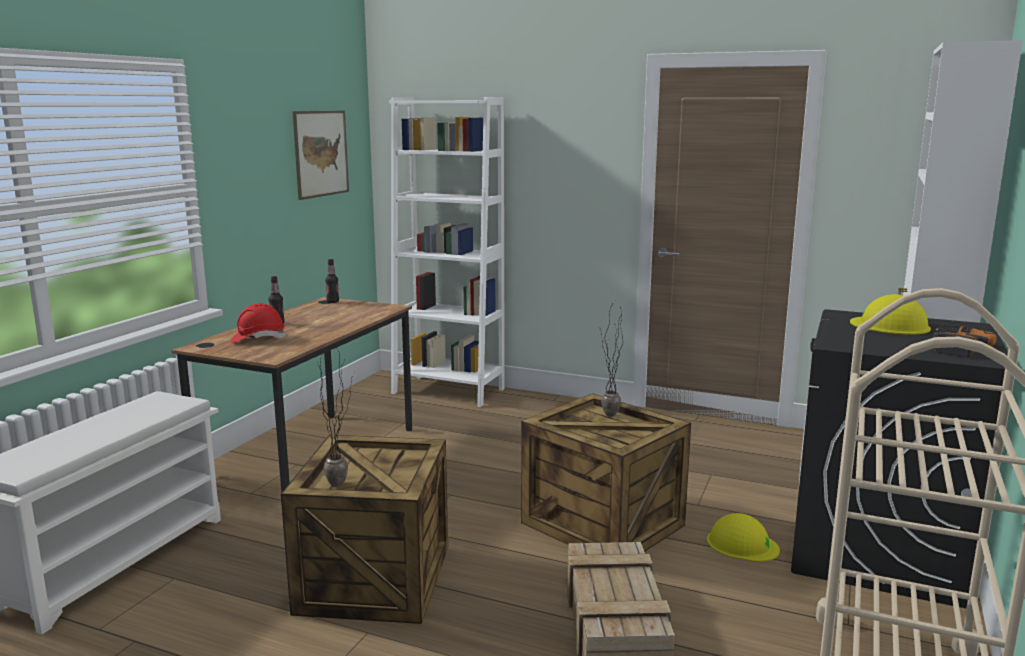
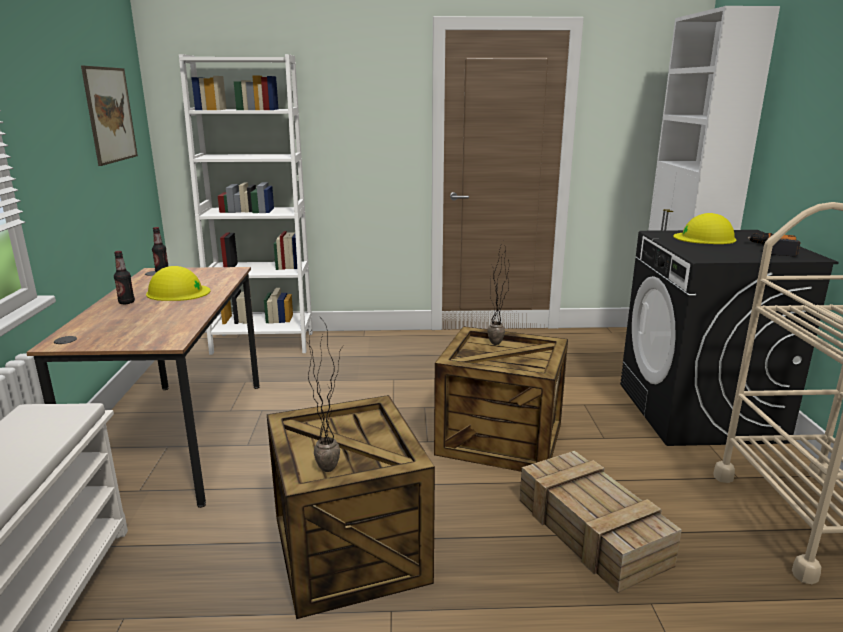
camera: 25 degrees left, 5 degrees up
red hard hat [231,303,286,343] -> none
yellow hard hat [707,513,780,562] -> yellow hard hat moved to [146,266,211,301]

